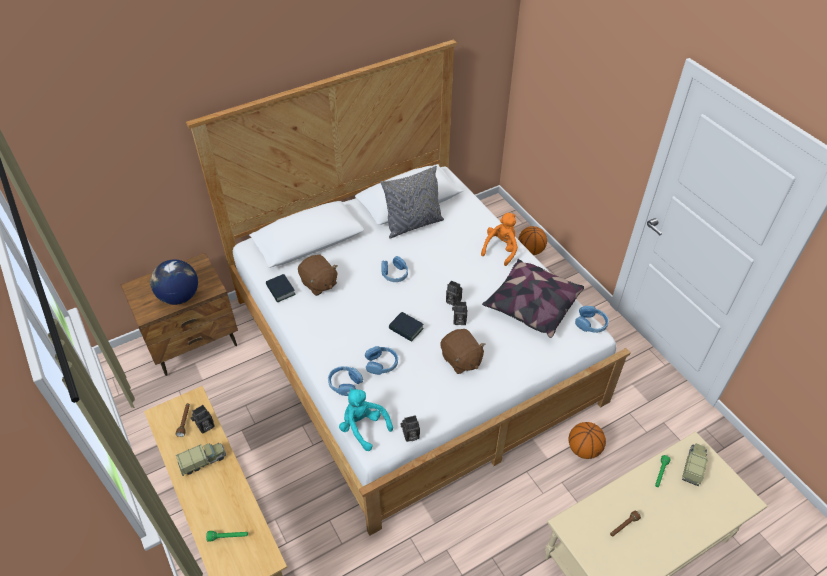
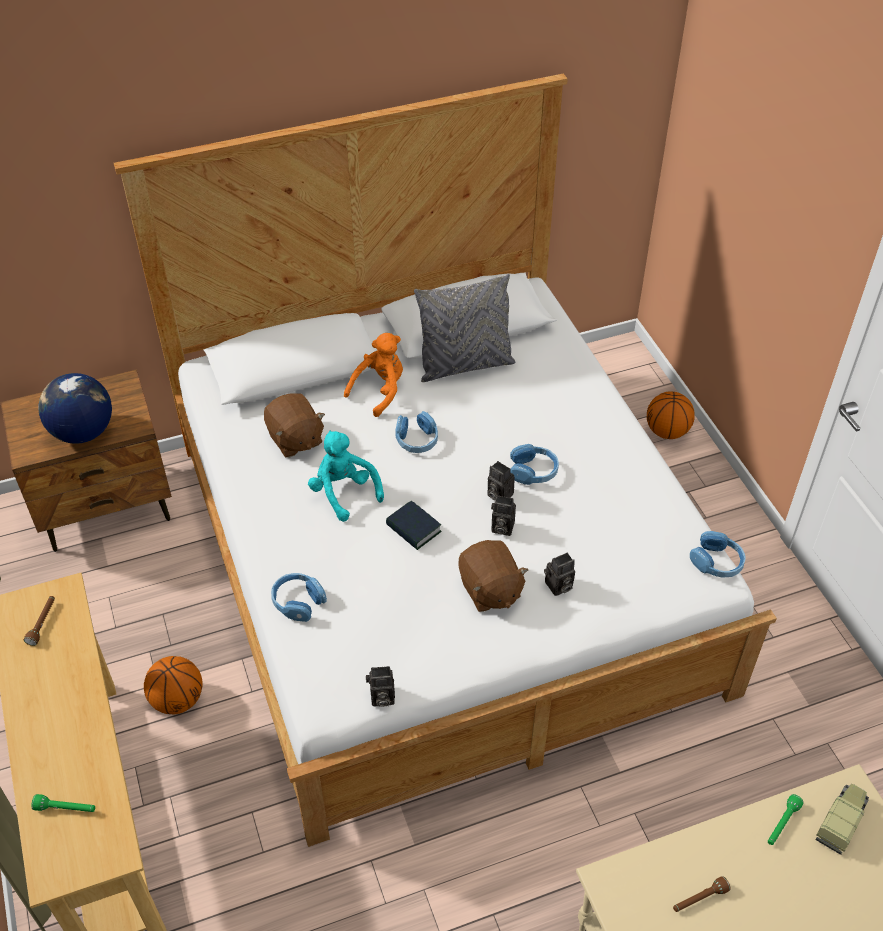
camera: 10 degrees right, 0 degrees up
toy truck [176,443,226,476] -> none
camera [191,405,215,434] -> camera moved to [544,553,575,596]
book [266,274,296,302] -> none
turquoise plush toy [339,388,393,451] -> turquoise plush toy moved to [308,430,384,522]
blue headphones [365,346,398,375] -> blue headphones moved to [510,444,559,485]
orange plush toy [481,213,518,266] -> orange plush toy moved to [344,333,403,417]
pillow [482,259,584,338] -> none
basketball [569,422,606,459] -> basketball moved to [144,656,203,714]

